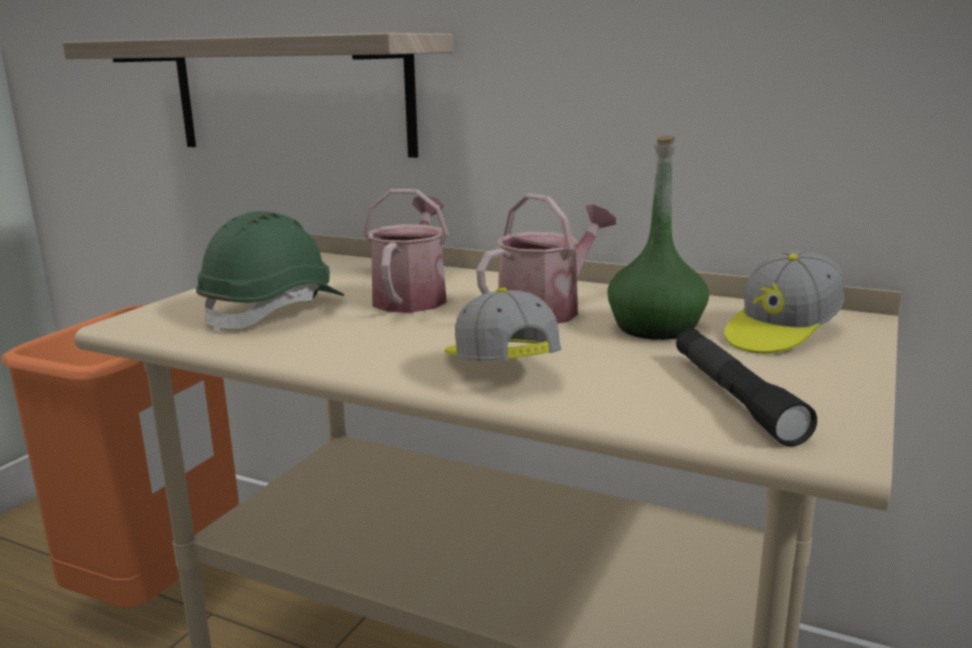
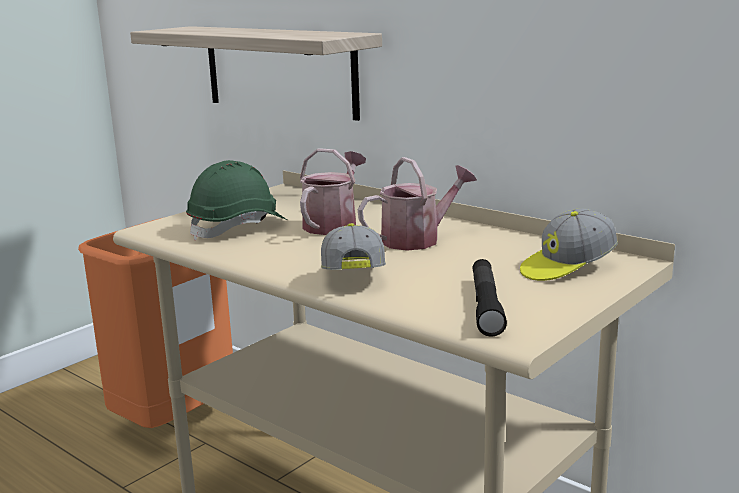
camera: 15 degrees right, 0 degrees up
green bottle [607,135,709,340] -> none

